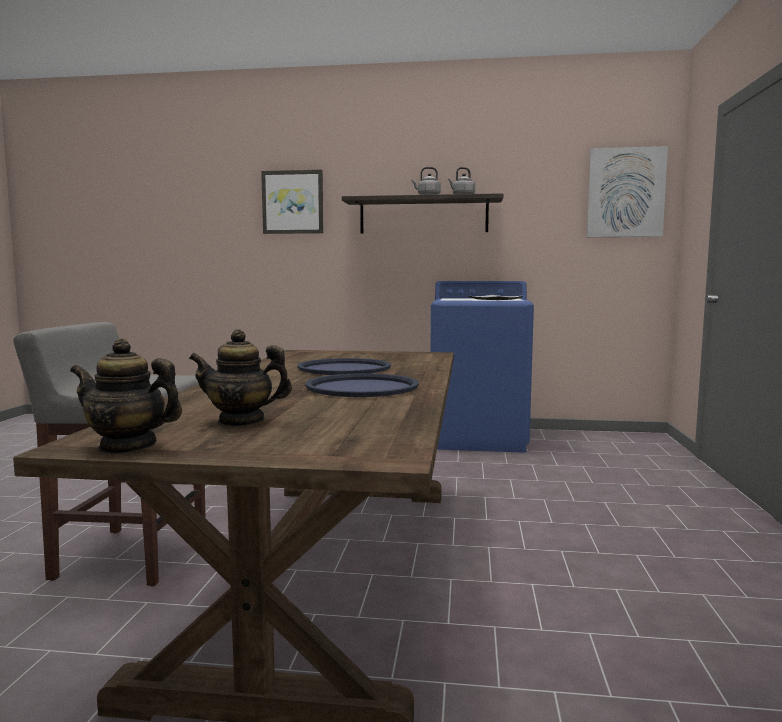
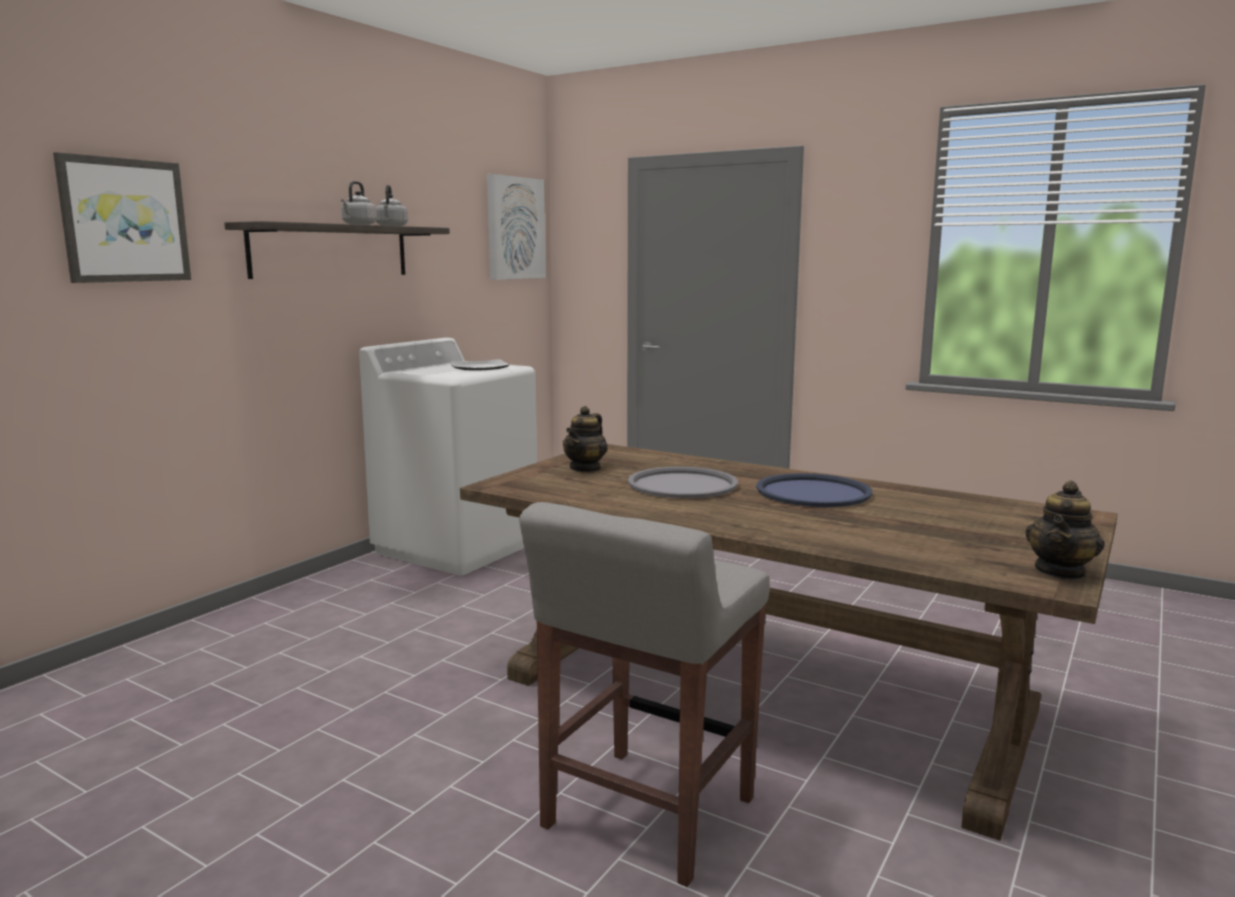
camera: 65 degrees left, 5 degrees up
teapot [189,329,292,427] -> teapot moved to [563,406,607,472]
blue tray [297,358,391,375] -> grey tray [628,467,738,499]
blue washing machine [430,281,534,453] -> white washing machine [359,338,537,576]

